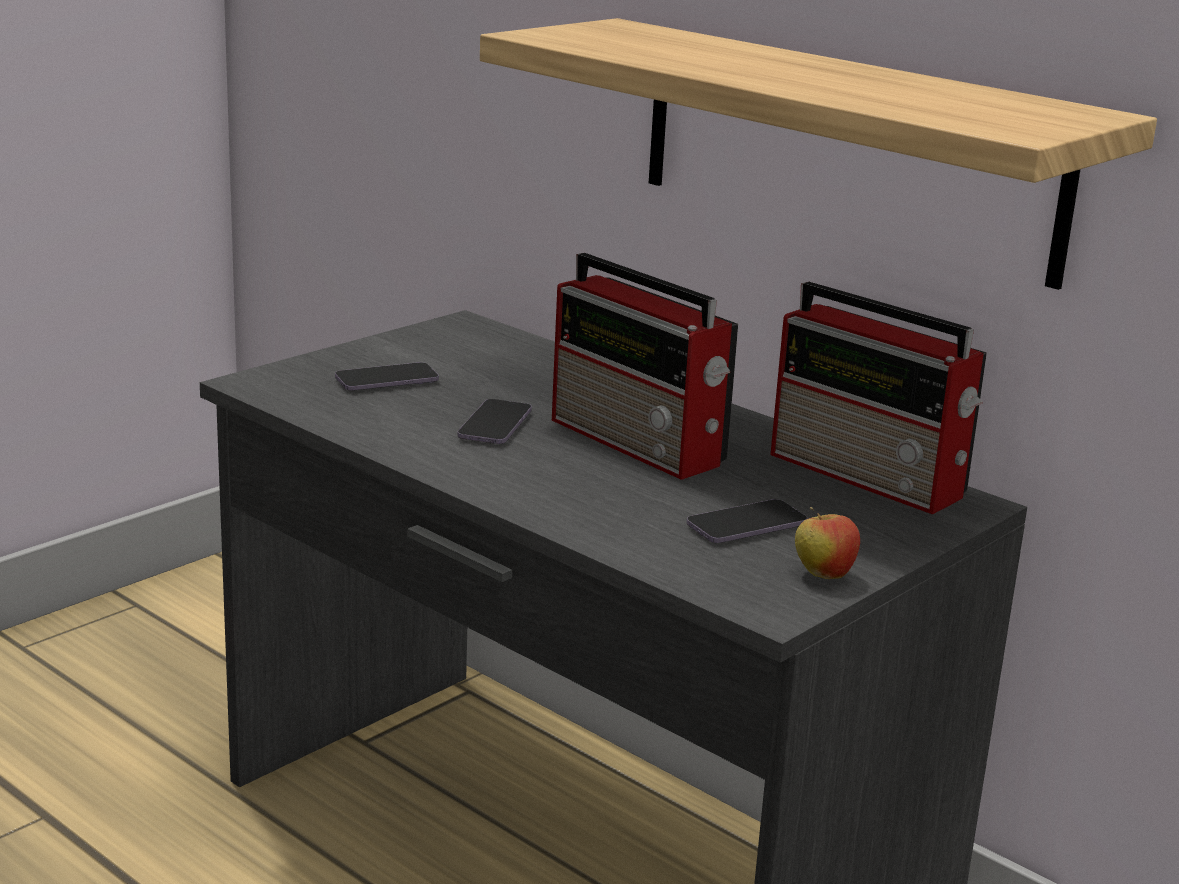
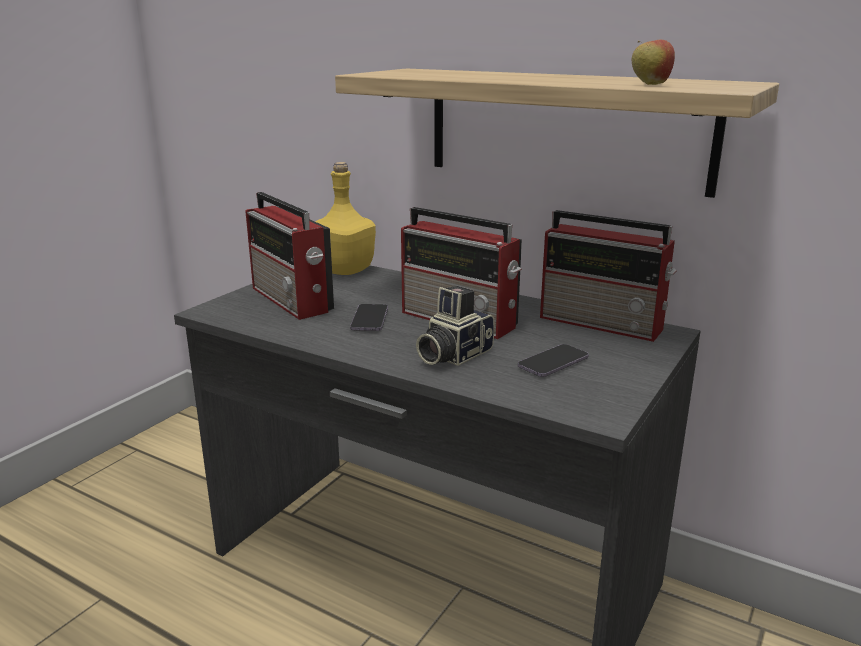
camera: 10 degrees left, 0 degrees up
phone [335,362,439,391] -> radio [245,192,334,320]
apple [795,507,860,579] -> apple moved to [632,40,675,85]
none -> yellow bottle [315,162,376,275]
none -> camera [416,285,494,366]

